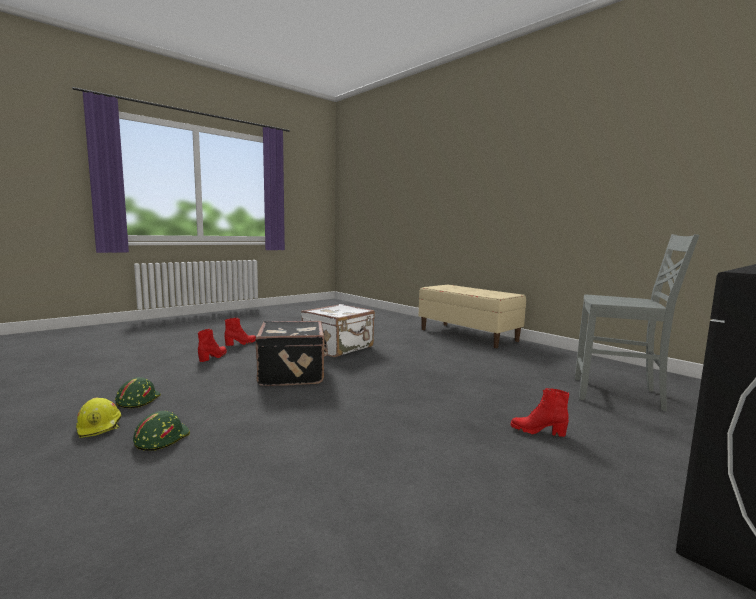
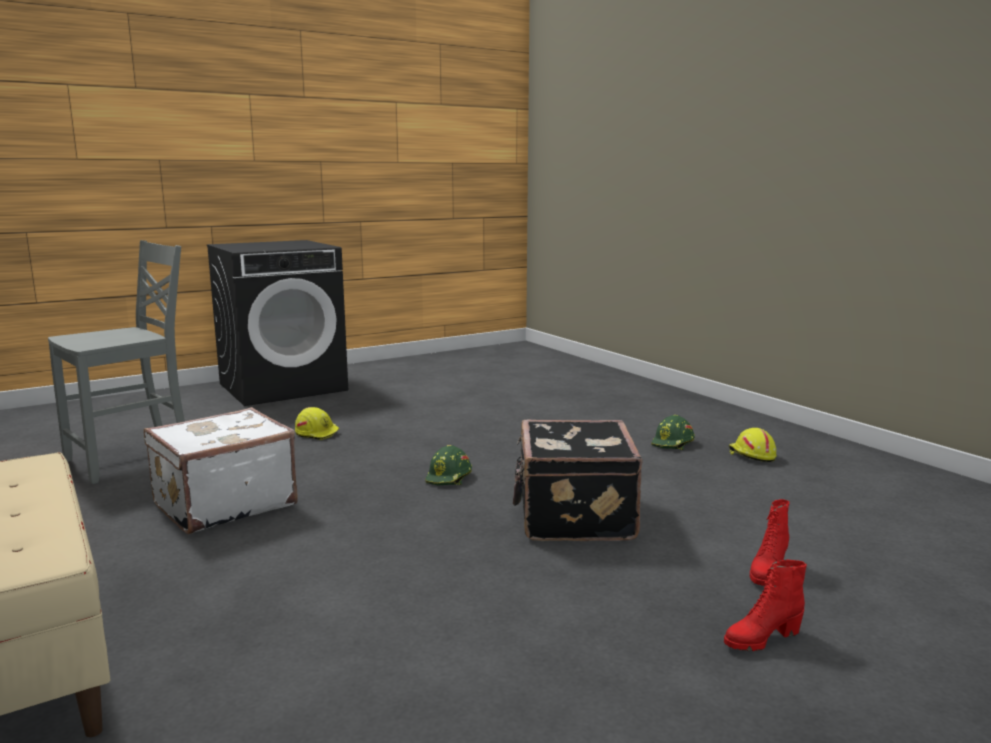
camera: 170 degrees left, 5 degrees up
green hard hat [115,377,161,408] -> green hard hat moved to [425,445,472,485]
white suitcase [301,304,375,357] -> white suitcase moved to [144,407,298,534]
red boot [510,388,570,437] -> yellow hard hat [295,407,340,440]
grey chair [575,234,699,411] -> grey chair turned 105 degrees clockwise [48,240,185,484]

